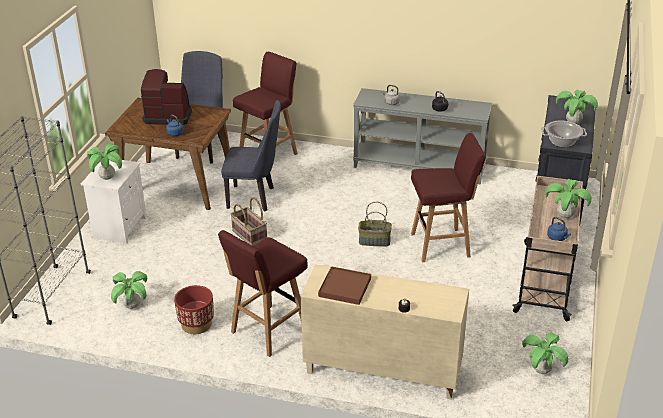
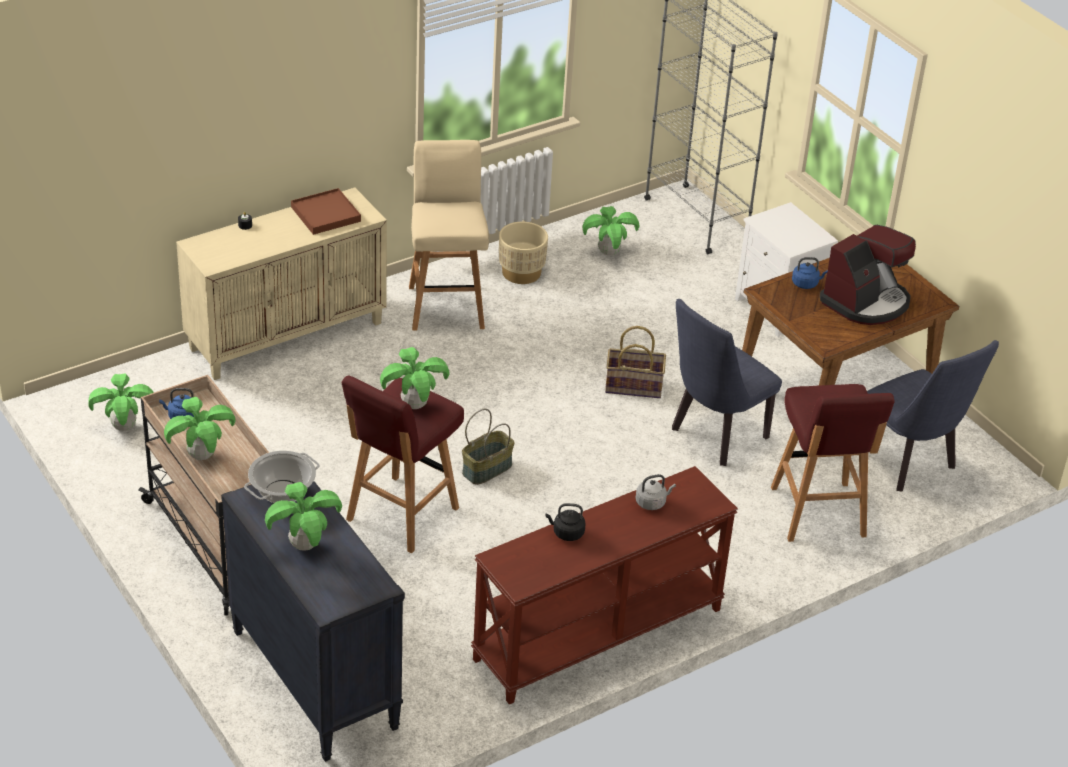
camera: 130 degrees right, 5 degrees up
potted plant [87,144,122,180] -> potted plant moved to [380,347,449,409]
red planter [174,285,214,334] -> beige planter [499,222,548,284]
red stool [218,230,308,357] -> beige stool [409,140,489,331]
grey console table [353,88,492,184] -> brown console table [471,466,738,704]

